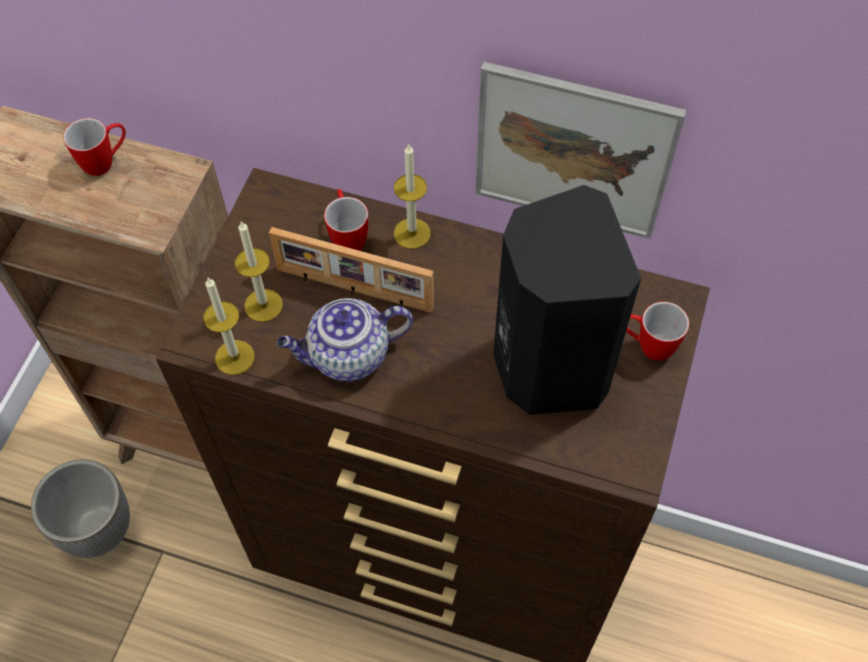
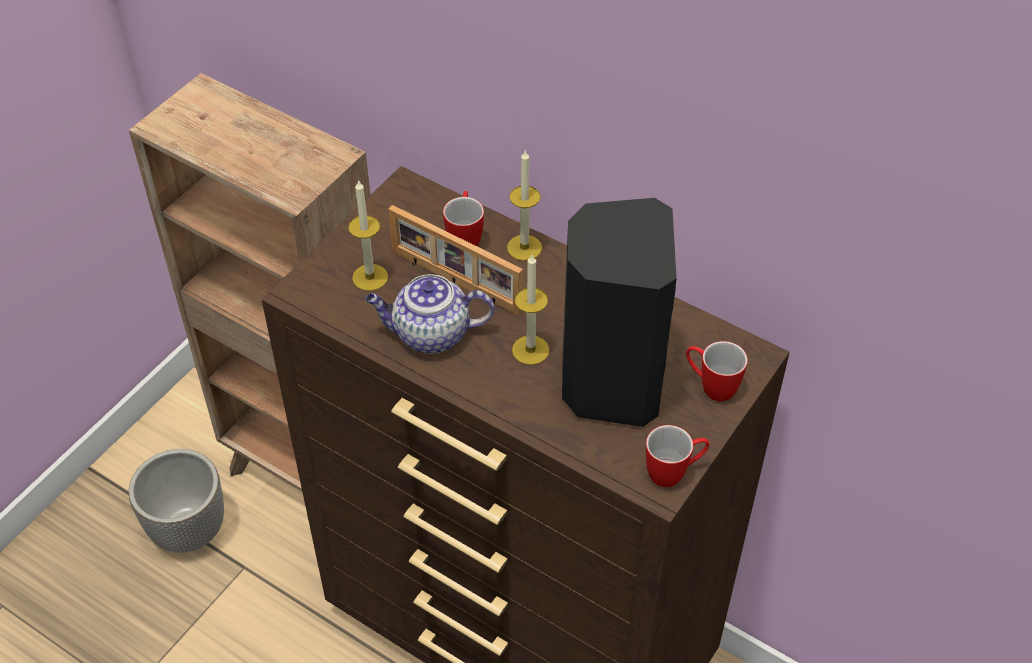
camera: 15 degrees right, 10 degrees down
mug [63,118,126,176] -> mug moved to [646,425,709,487]
candle [203,278,255,375] -> candle moved to [512,255,550,365]
picture [475,62,687,239] -> none

